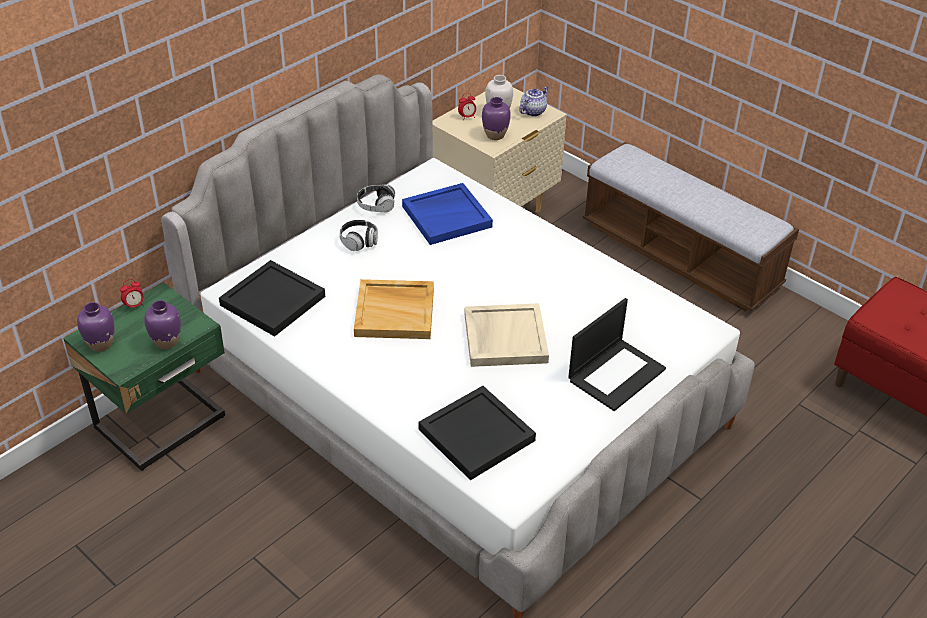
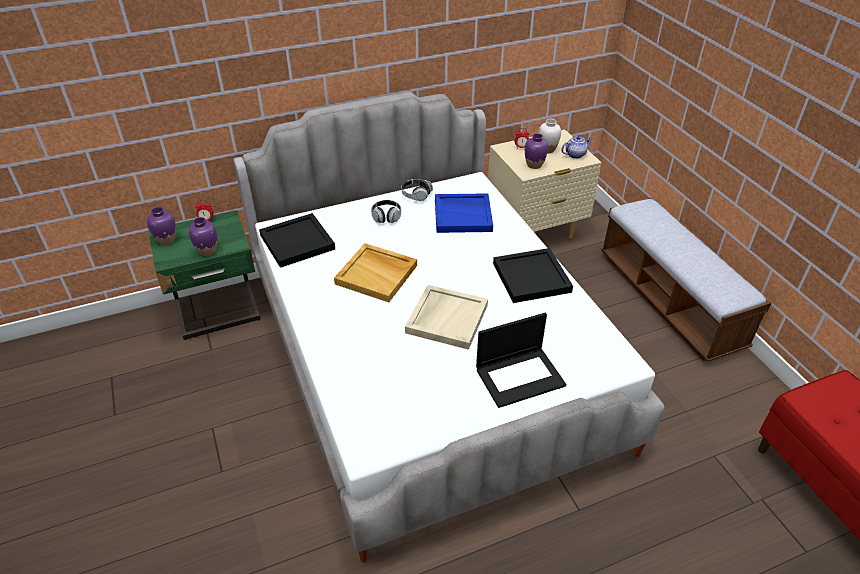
camera: 25 degrees right, 0 degrees up
black tray [419,386,536,480] -> black tray moved to [493,248,573,303]

